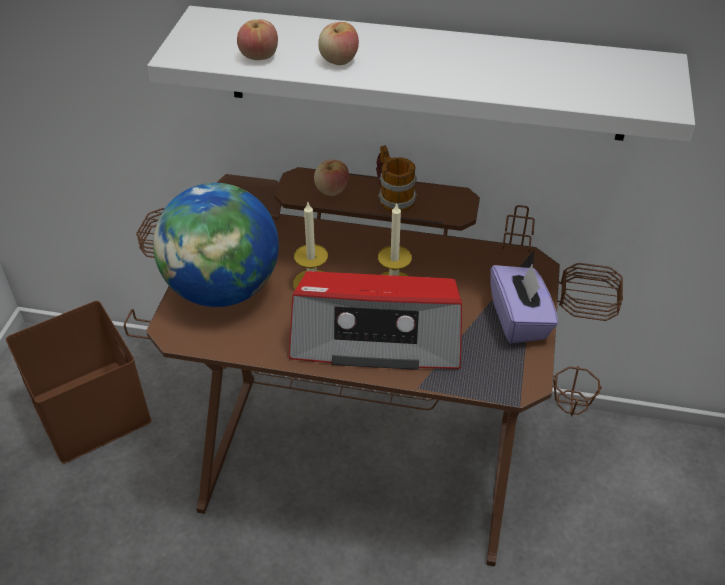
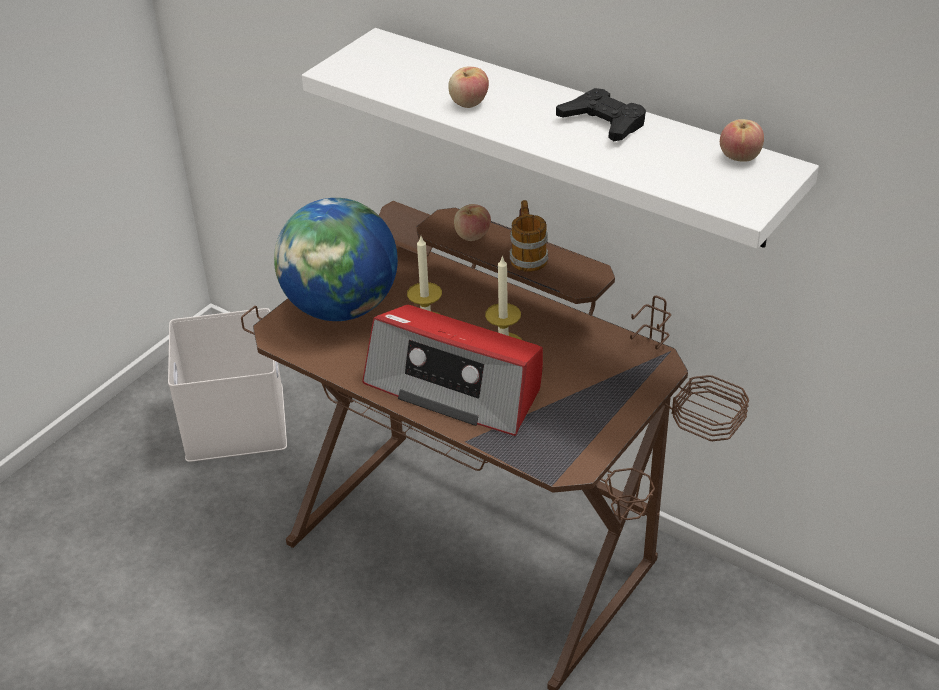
camera: 25 degrees right, 5 degrees down
brown storage box [6,301,152,463] -> white storage box [168,308,287,462]
apple [237,19,278,60] -> apple moved to [720,119,764,162]
purple tissue box [490,263,558,343] -> none
none -> black game controller [556,88,646,141]

